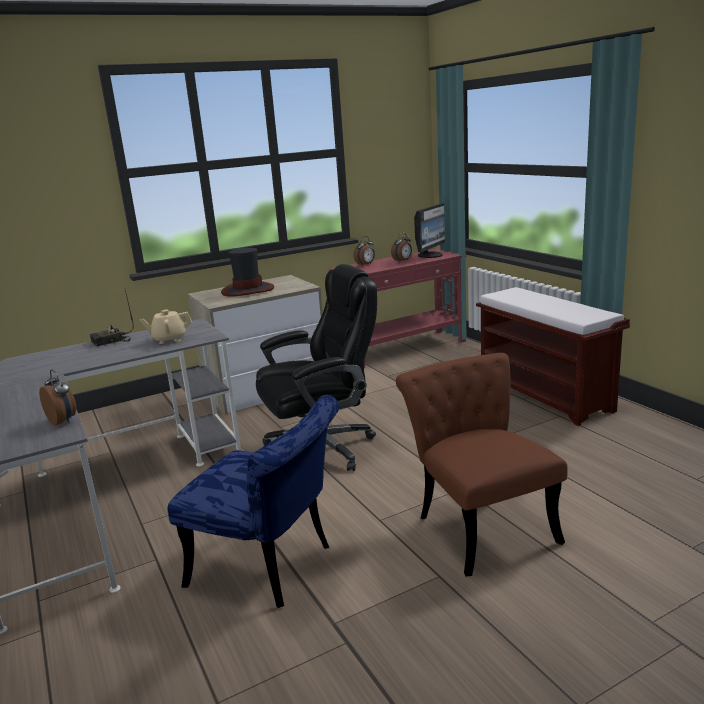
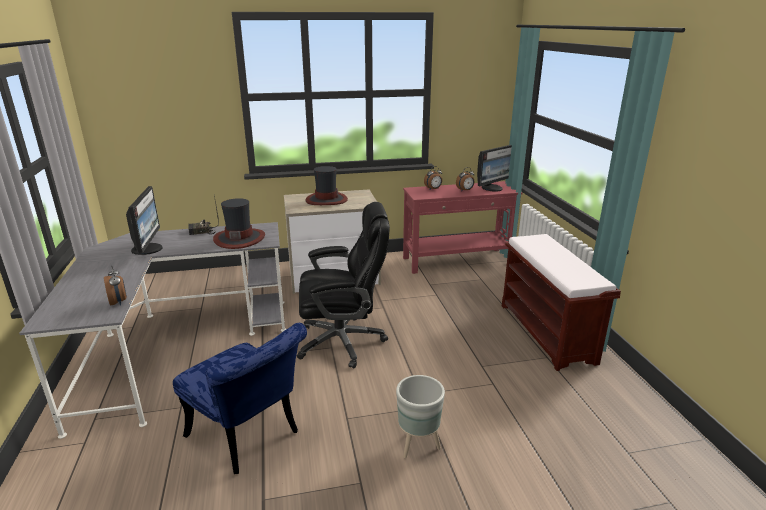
camera: 15 degrees right, 5 degrees up
beige teapot [140,310,192,344] -> hat [213,198,265,249]
brown chair [396,353,568,576] -> grey planter [396,375,445,458]
none -> monitor [126,186,163,255]

